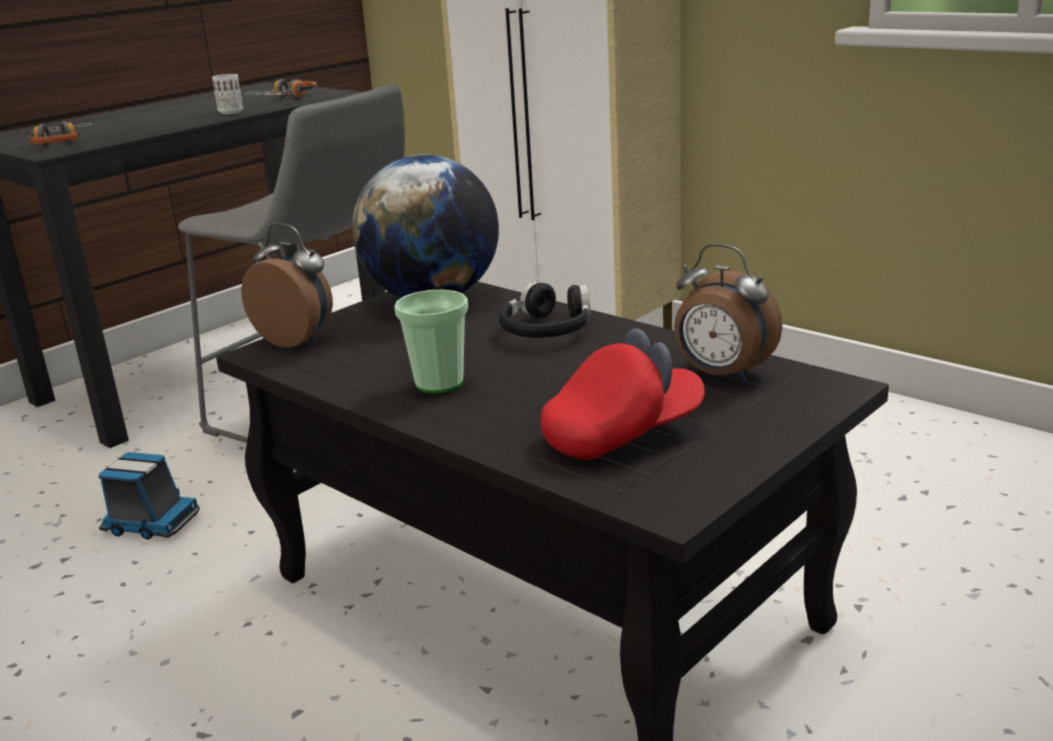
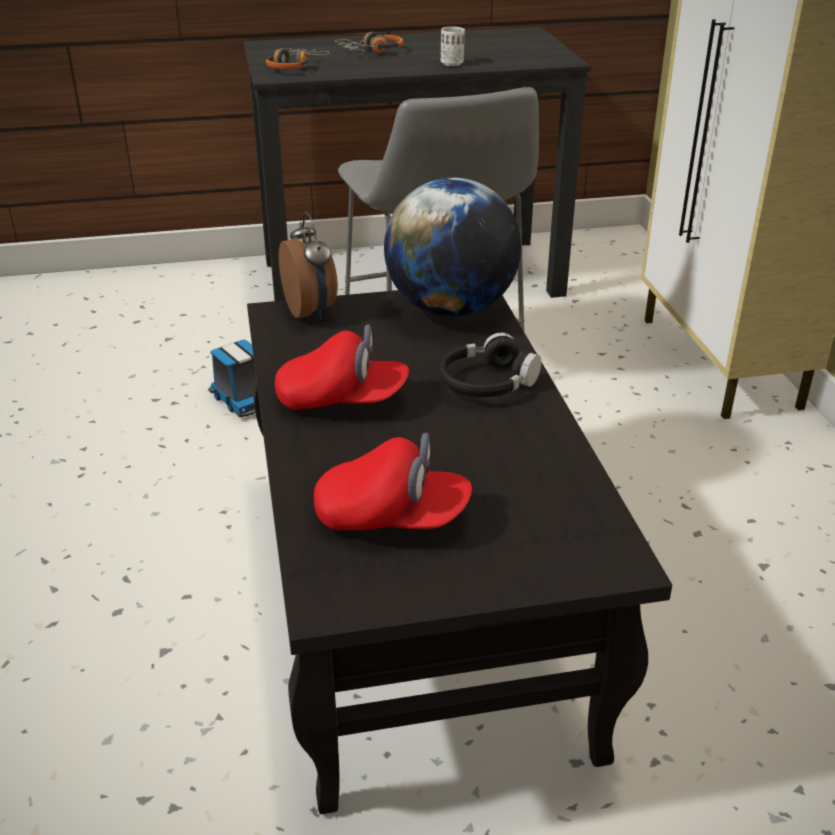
camera: 35 degrees right, 10 degrees up
headphones [245,79,317,98] -> headphones moved to [335,32,403,54]
cup [394,289,468,393] -> red cap [275,324,409,410]
alarm clock [674,244,783,382] -> none

